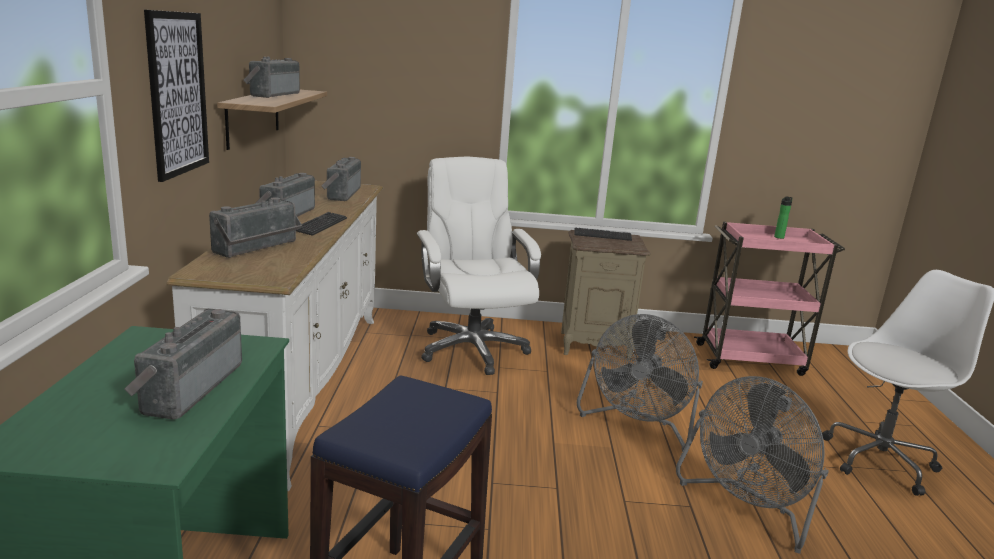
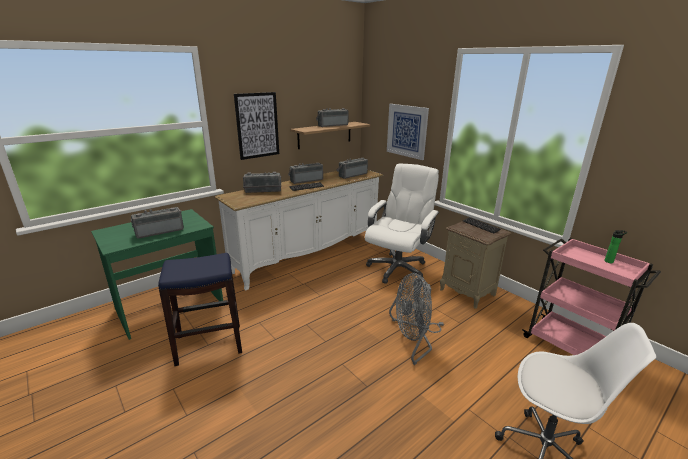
camera: 50 degrees right, 5 degrees up
grey fan [676,376,829,554] -> none
none -> picture [387,104,429,160]

